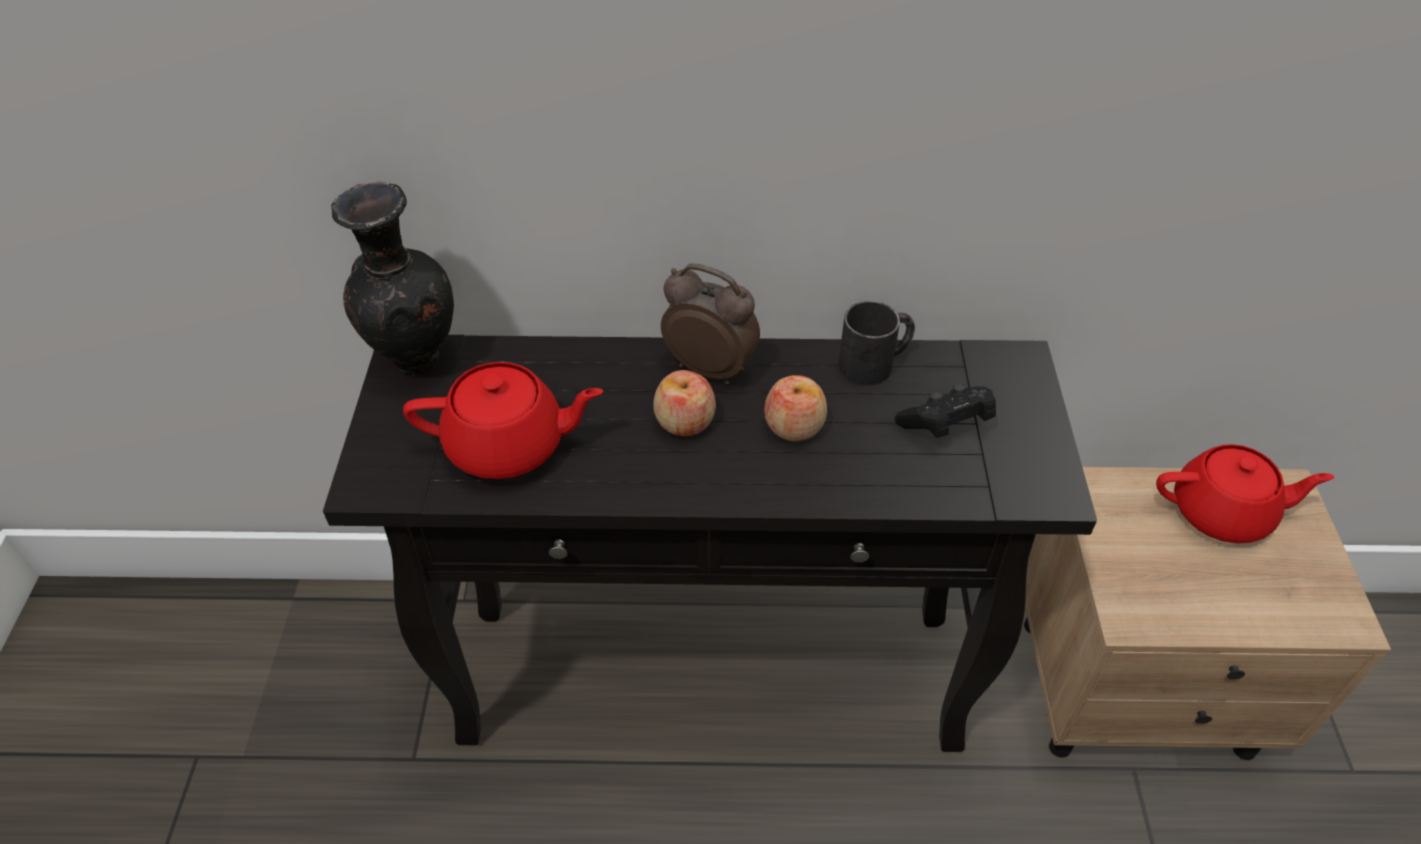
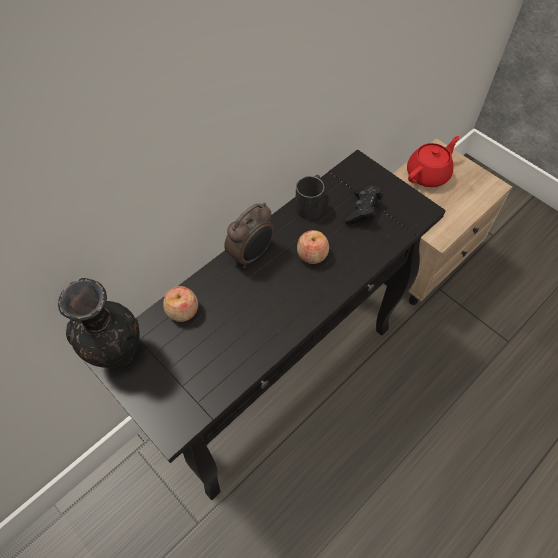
camera: 45 degrees left, 10 degrees up
red teapot [403,362,603,479] -> none
apple [653,370,716,436] -> apple moved to [163,286,198,322]
alarm clock [661,263,760,385] -> alarm clock turned 150 degrees clockwise [224,203,274,268]

